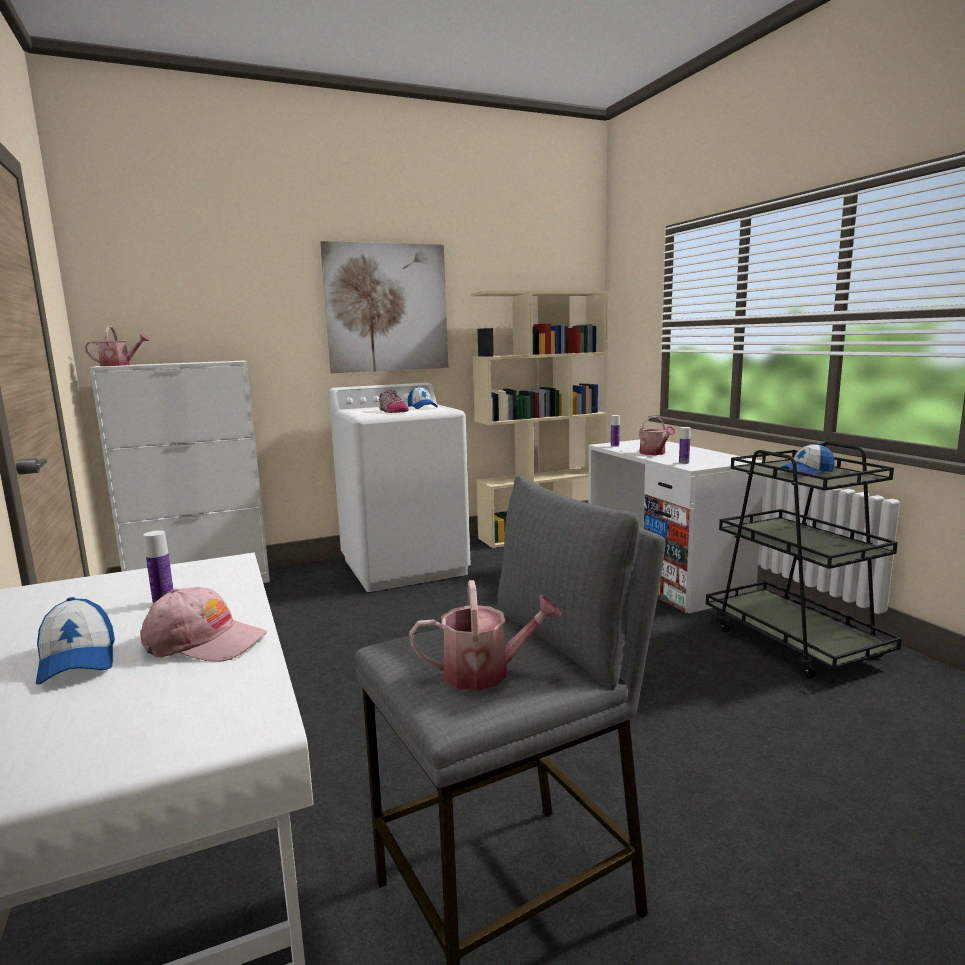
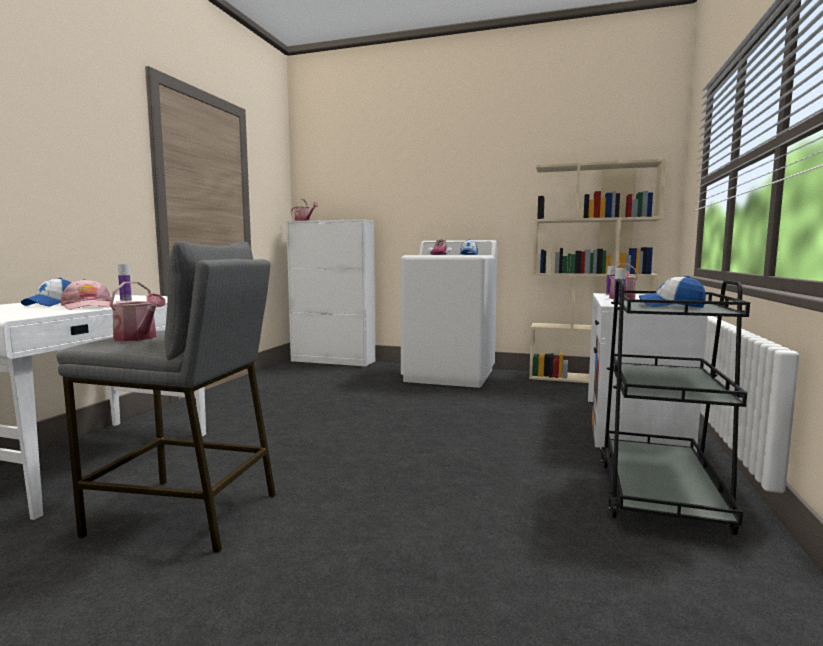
camera: 40 degrees right, 5 degrees down
picture [320,241,448,373] -> none

